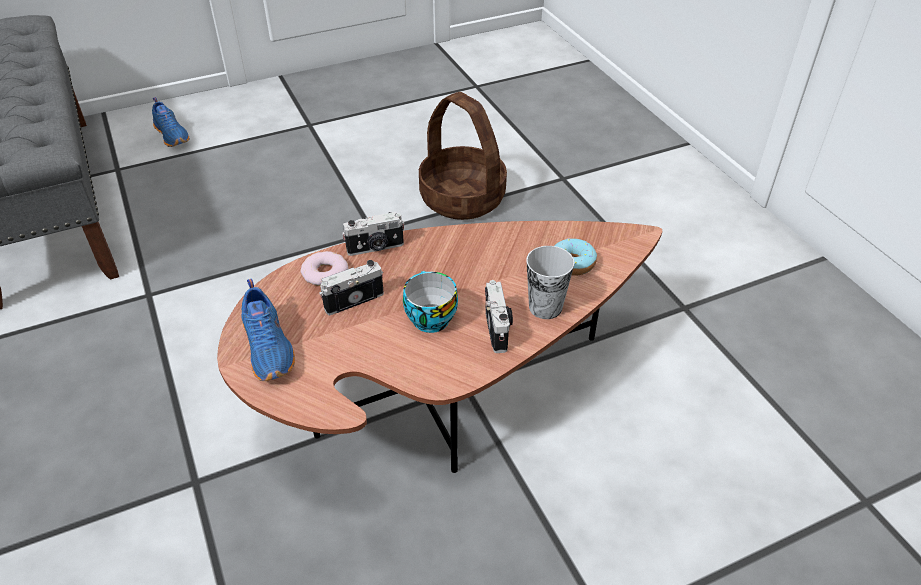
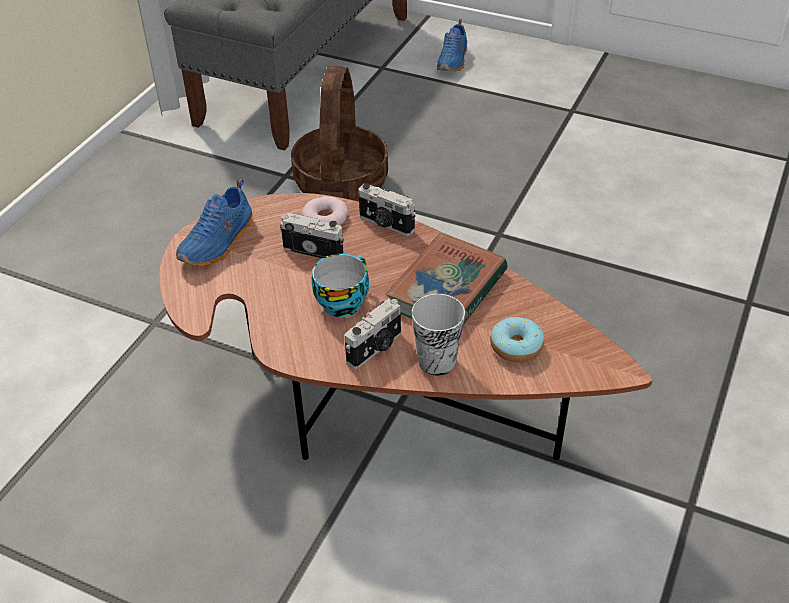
camera: 50 degrees right, 0 degrees up
basket [419,92,507,220] -> basket moved to [291,66,388,202]
none -> book [385,233,508,325]

